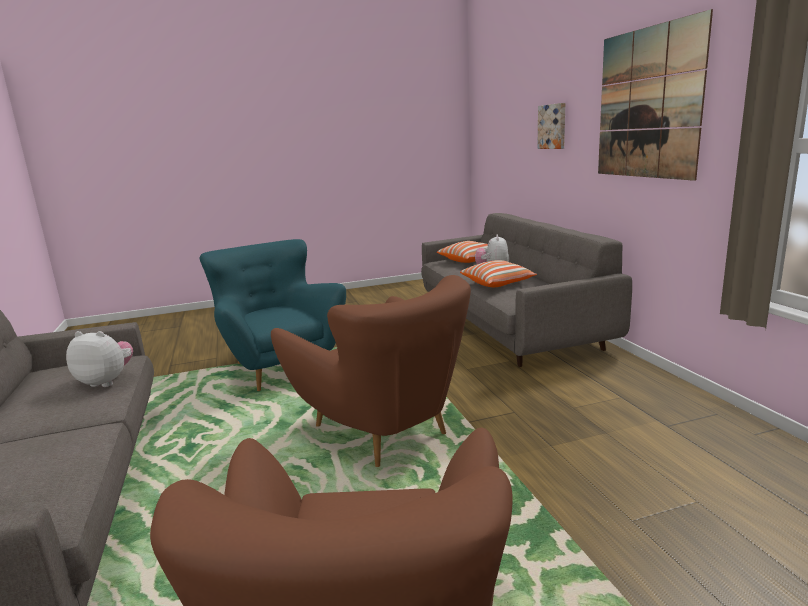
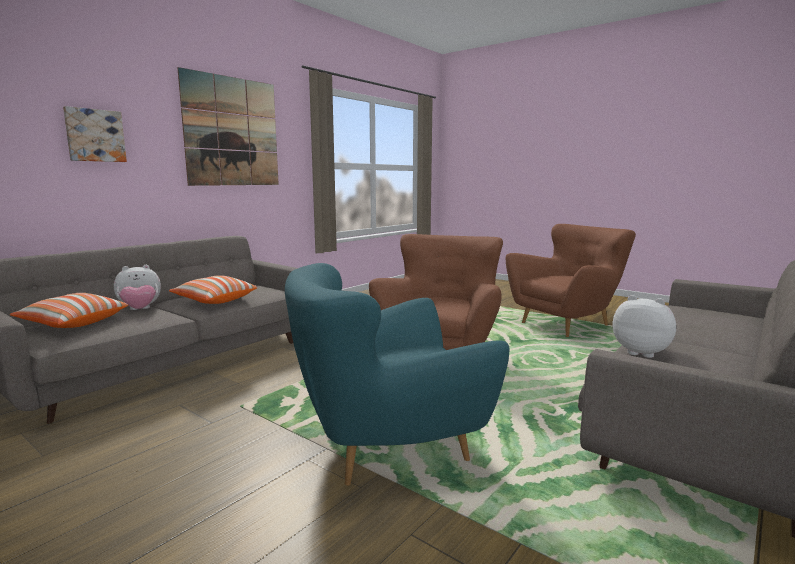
camera: 125 degrees left, 5 degrees down
plush toy [66,331,133,387] -> plush toy turned 150 degrees clockwise [613,295,676,358]
turquoise armchair [200,239,346,391] -> turquoise armchair turned 45 degrees clockwise [285,263,509,486]

